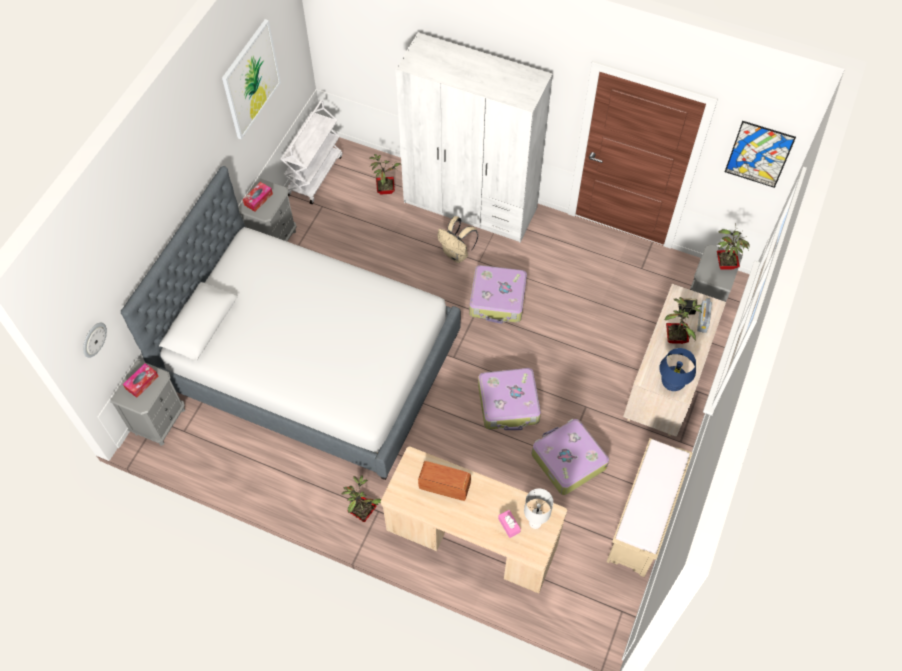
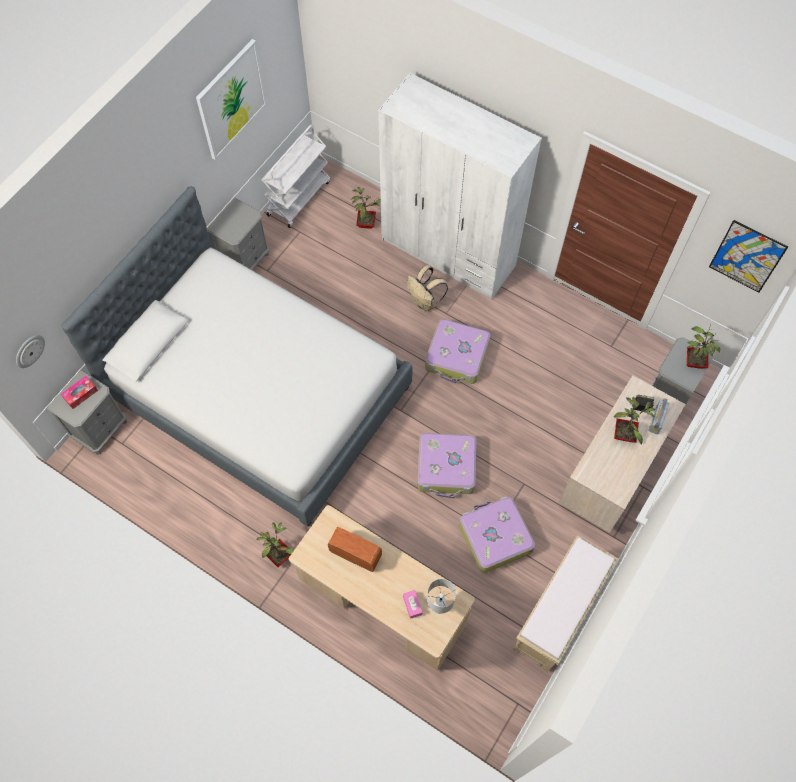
camera: 10 degrees right, 5 degrees up
tissue box [243,182,273,211] -> none
blue table lamp [659,348,696,391] -> none

